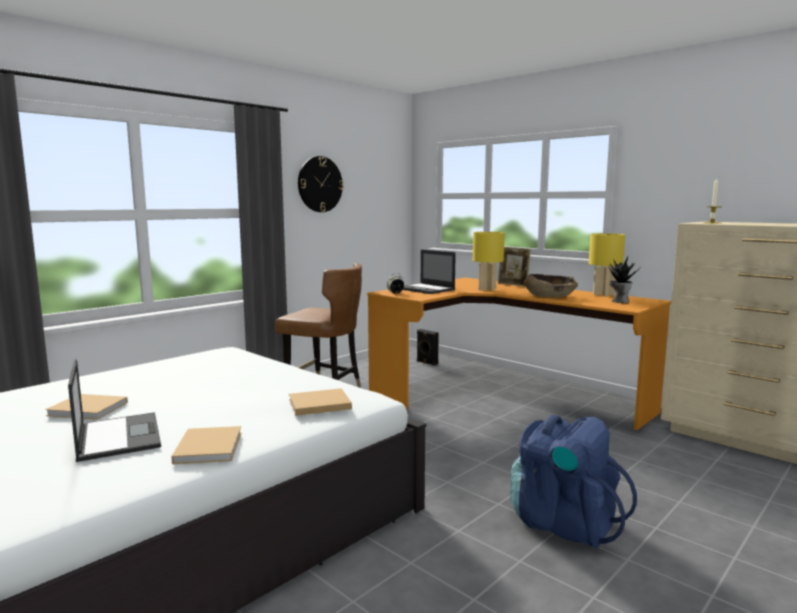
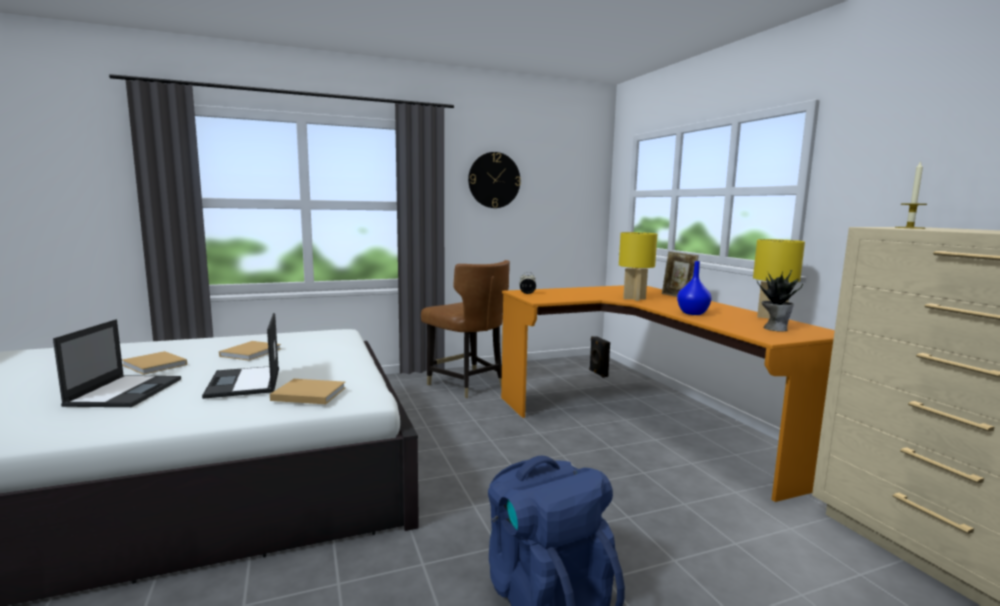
camera: 25 degrees right, 0 degrees up
beige book [171,426,242,464] -> beige book moved to [219,341,281,361]
laptop [403,250,456,294] -> laptop moved to [202,313,279,399]
brown bowl [523,274,578,297] -> blue vase [677,261,712,315]

